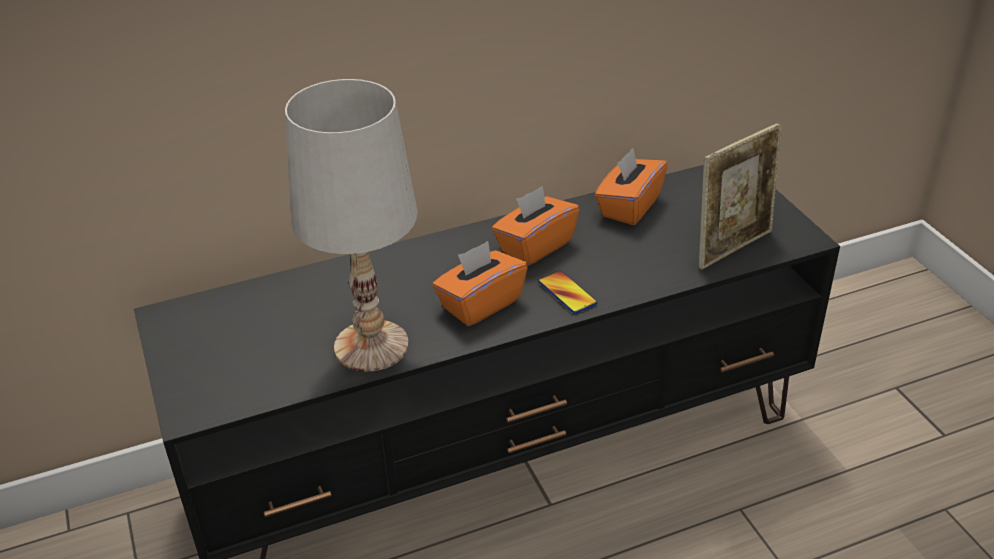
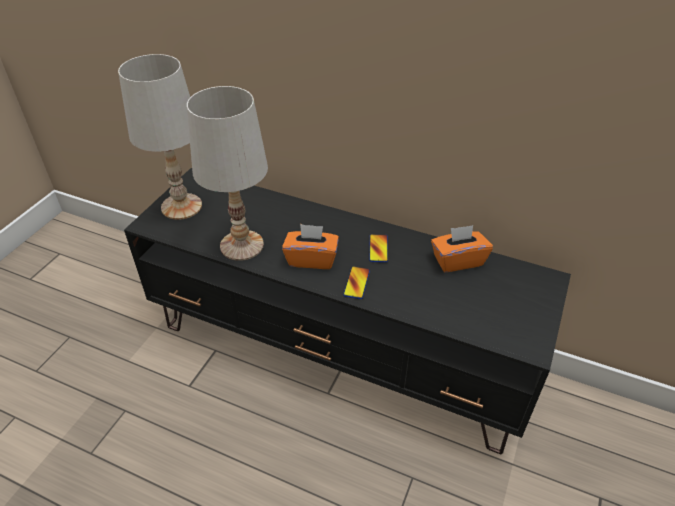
camera: 45 degrees right, 5 degrees up
orange tissue box [492,186,580,266] -> phone [369,234,388,262]
picture frame [699,123,782,270] -> none
none -> white table lamp [118,54,202,220]

